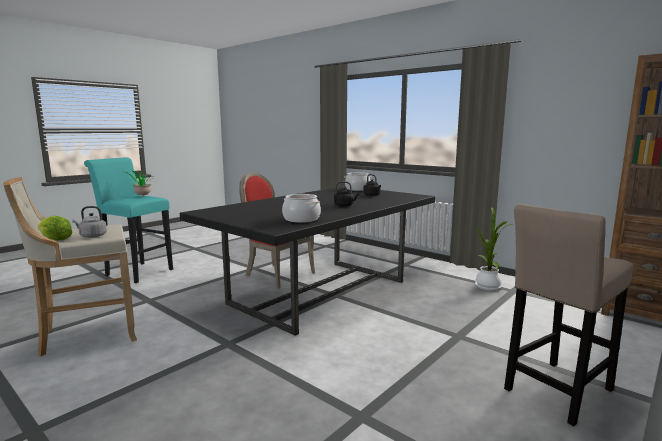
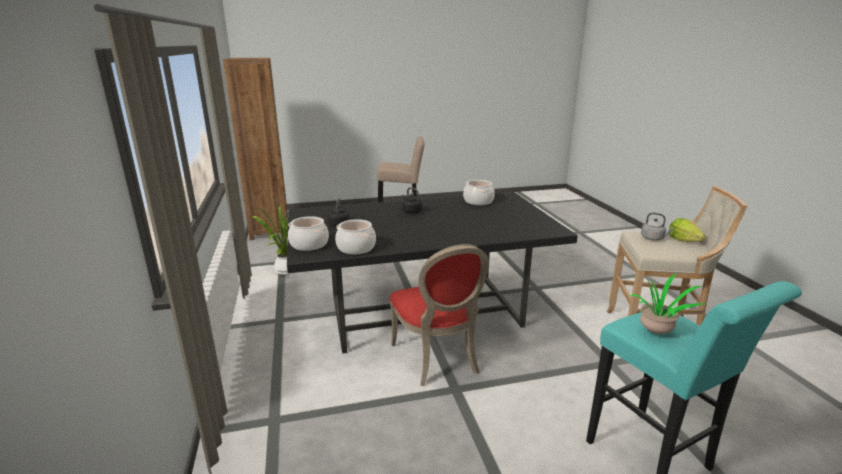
camera: 145 degrees left, 10 degrees up
none -> cooking pot [335,219,376,254]

